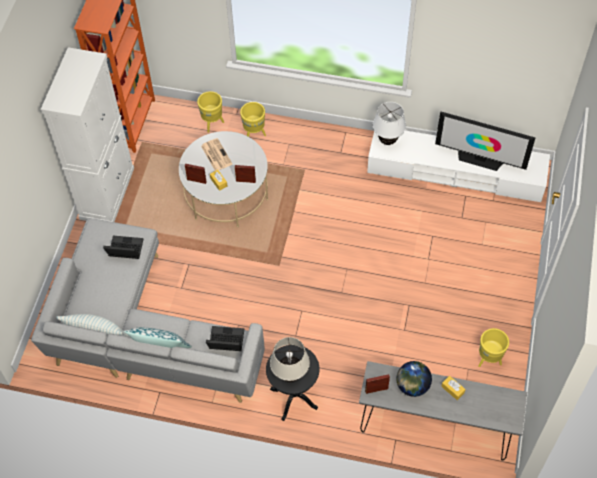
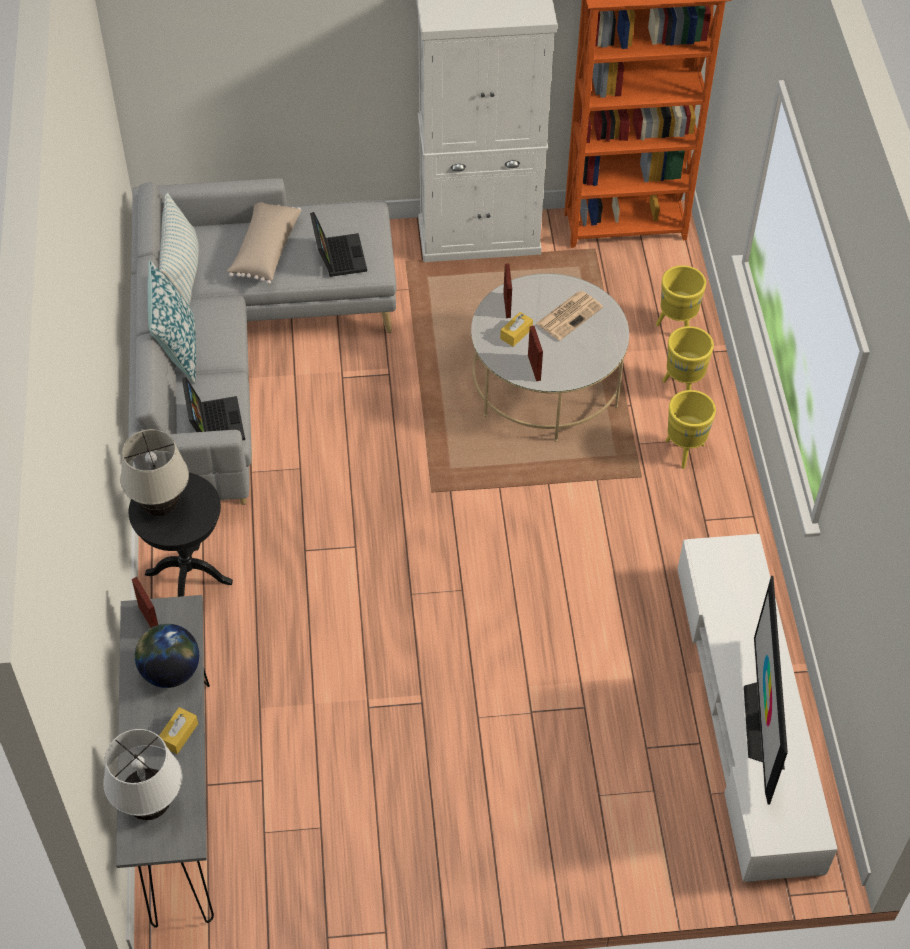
camera: 70 degrees right, 5 degrees down
white table lamp [373,102,406,145] -> white table lamp moved to [103,729,182,820]
yellow planter [478,328,509,367] -> yellow planter moved to [666,390,716,469]
none -> beige pillow [227,202,301,284]

